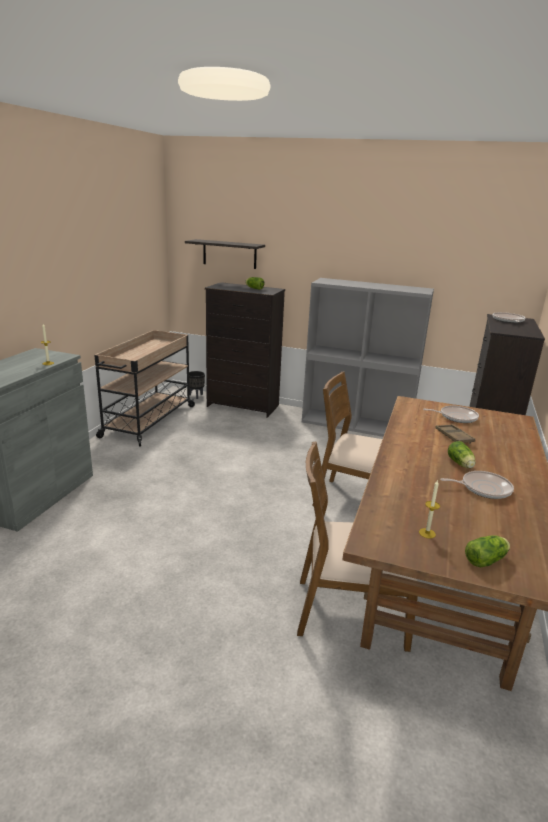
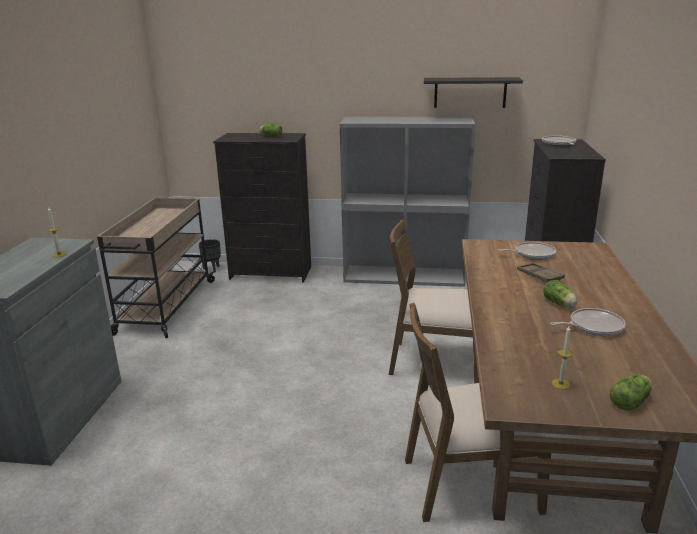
camera: 10 degrees left, 0 degrees up
shelf [185,239,265,269] -> shelf moved to [424,77,523,108]

